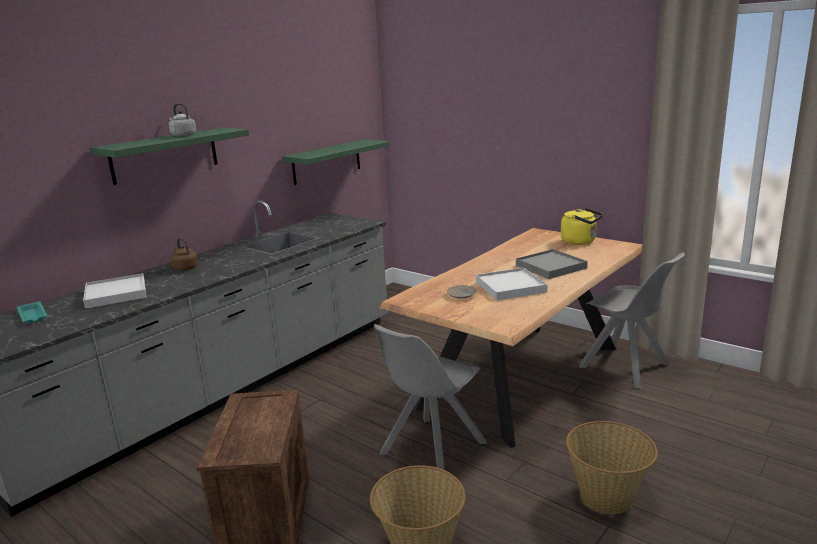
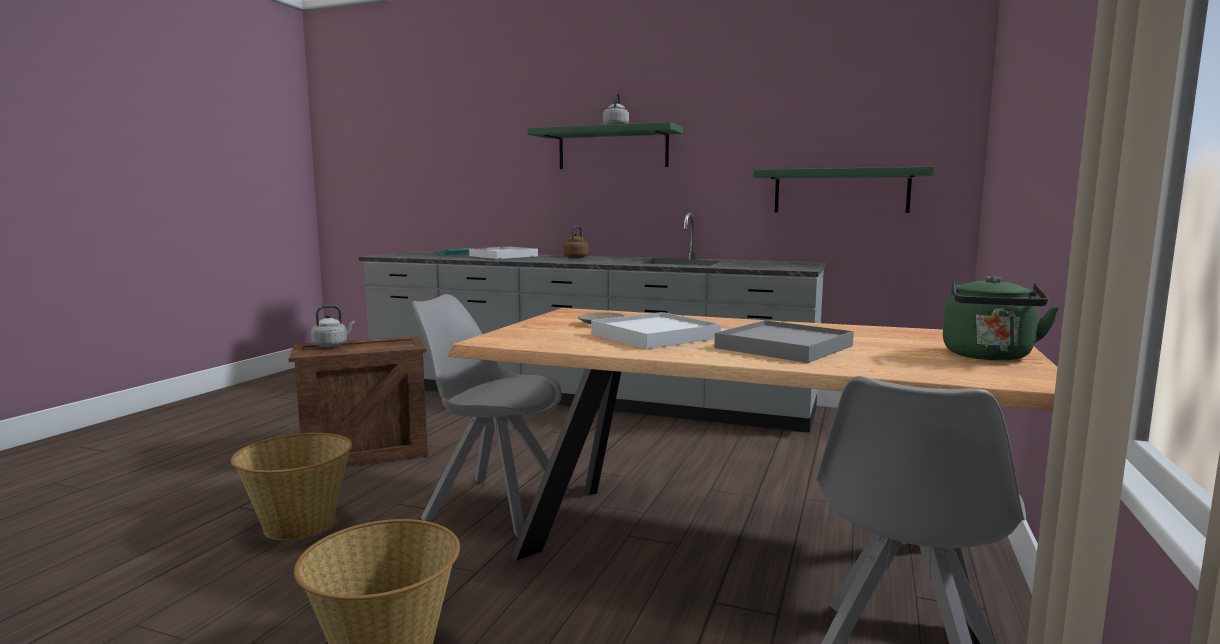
camera: 70 degrees right, 10 degrees down
yellow kettle [561,208,603,245] -> green kettle [943,276,1060,361]
none -> grey kettle [311,305,355,347]

